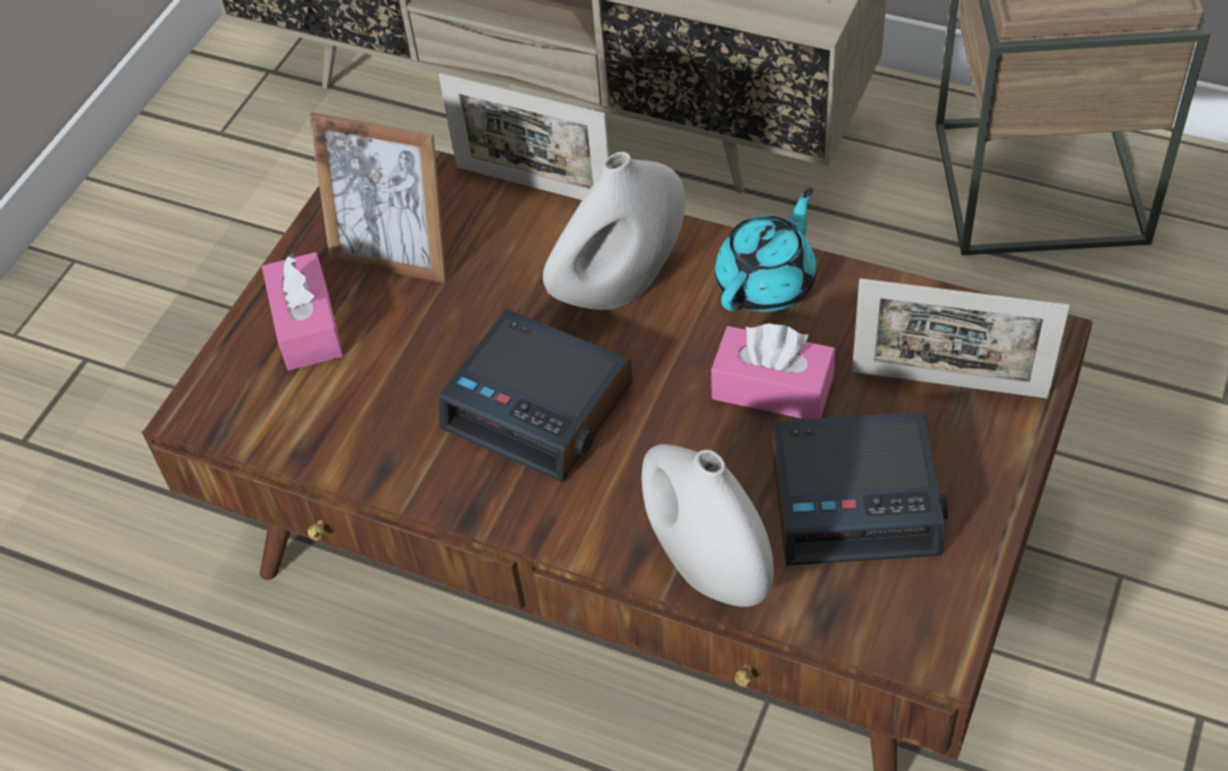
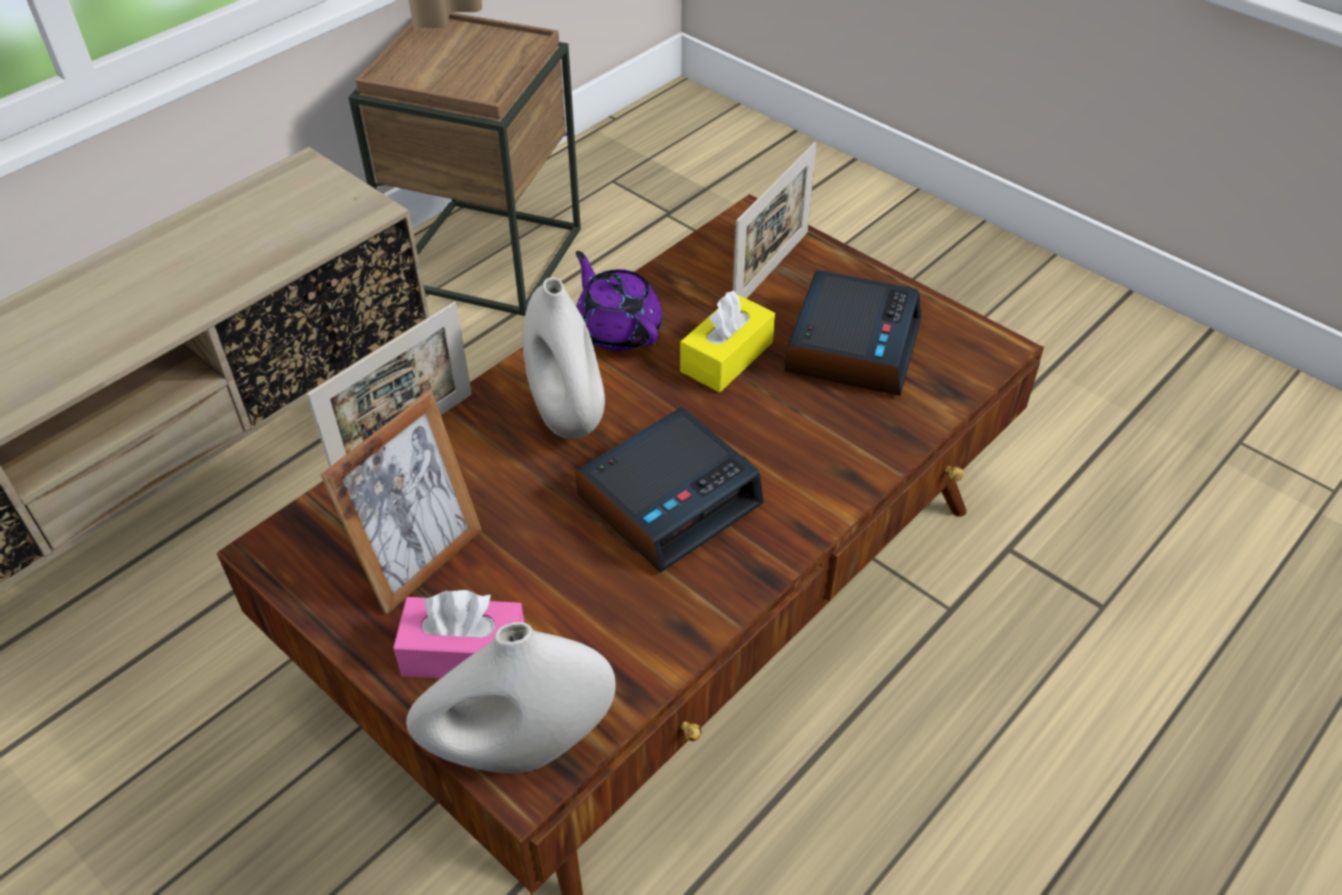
camera: 75 degrees left, 5 degrees down
white vase [642,444,774,607] -> white vase moved to [406,622,616,774]
pink tissue box [711,323,835,420] -> yellow tissue box [680,291,775,392]
turquoise teapot [715,188,817,312] -> purple teapot [576,251,662,351]

